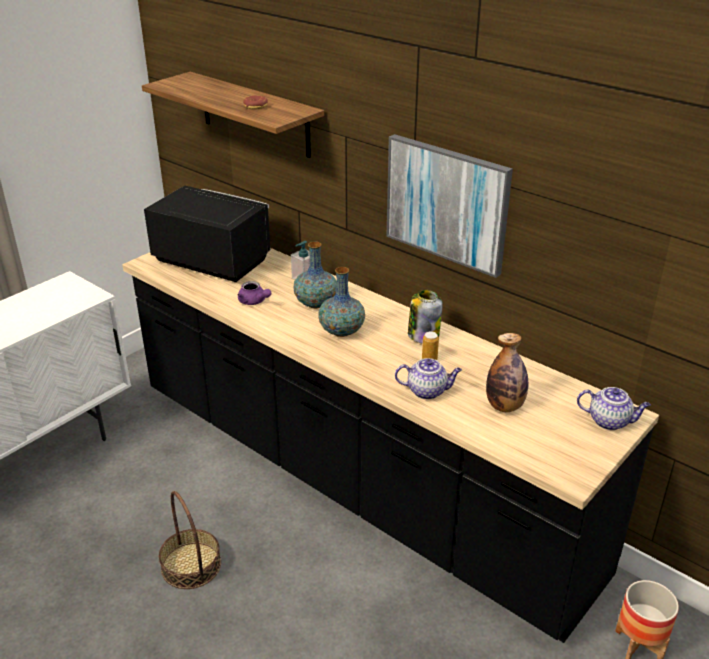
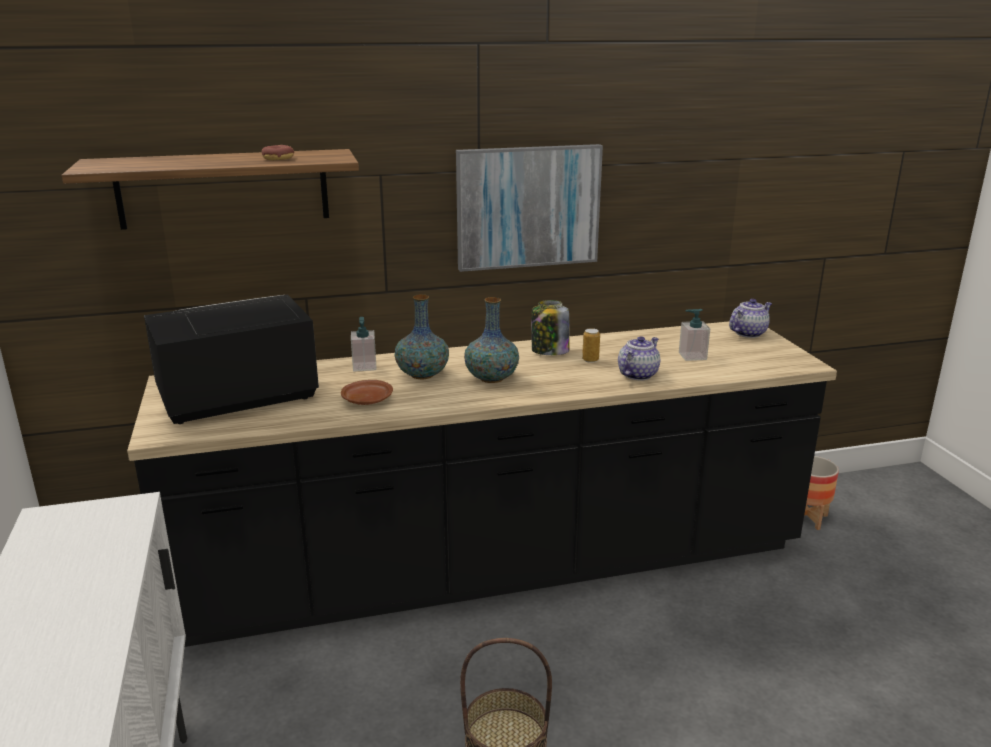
camera: 55 degrees left, 10 degrees down
purple teapot [237,281,271,305] -> brown plate [341,380,393,405]
bottle [486,333,528,412] -> soap dispenser [679,309,710,361]

